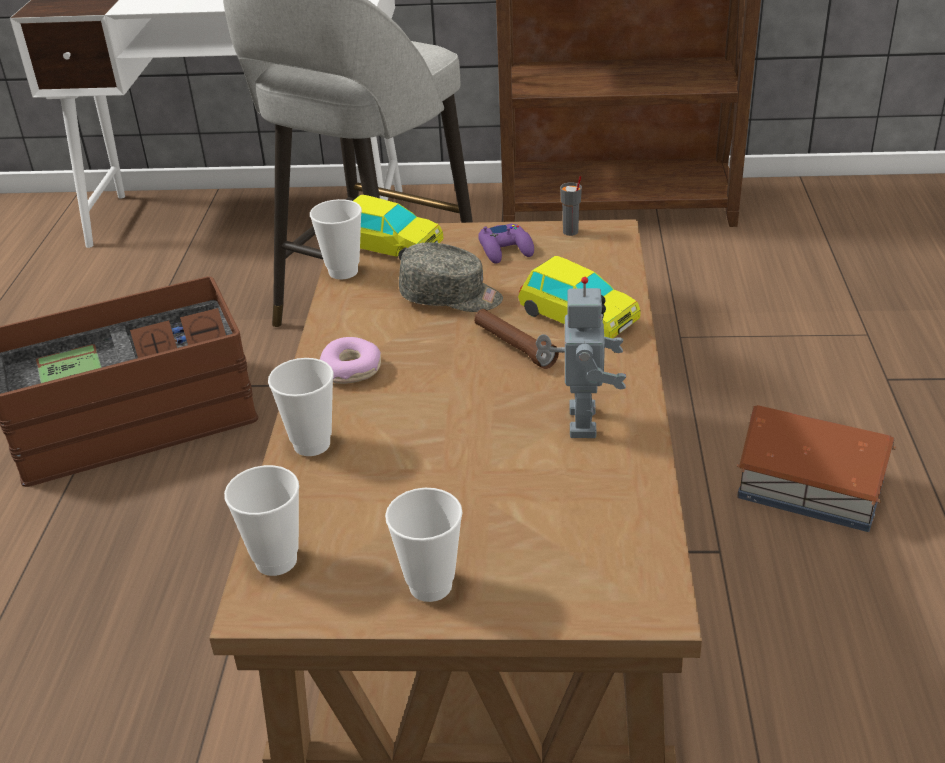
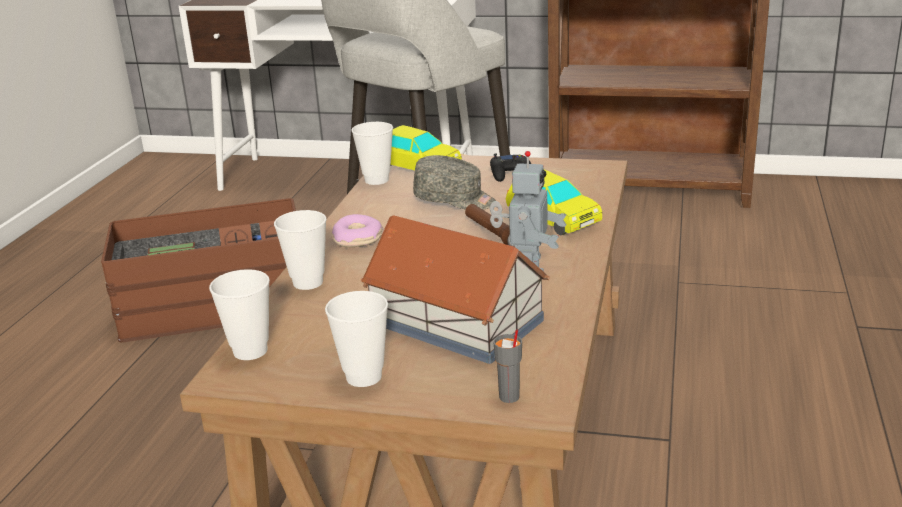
camera: 10 degrees right, 10 degrees down
purple game controller [478,223,534,264] -> black game controller [490,153,531,182]
grey cup [560,176,582,236] -> grey cup moved to [493,330,522,403]
toy house [737,405,896,532] -> toy house moved to [360,215,550,364]

